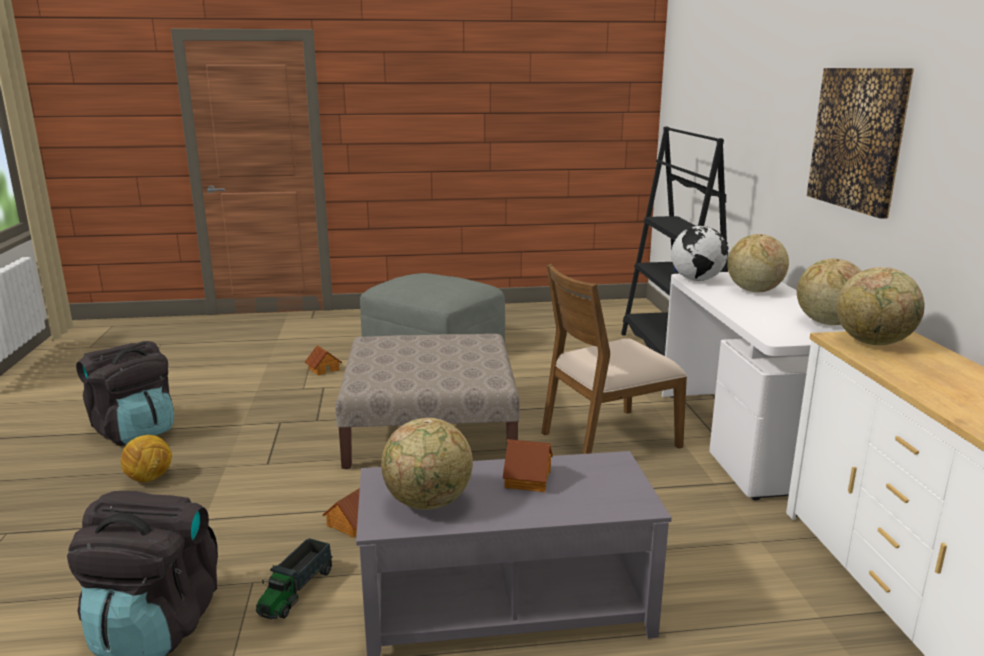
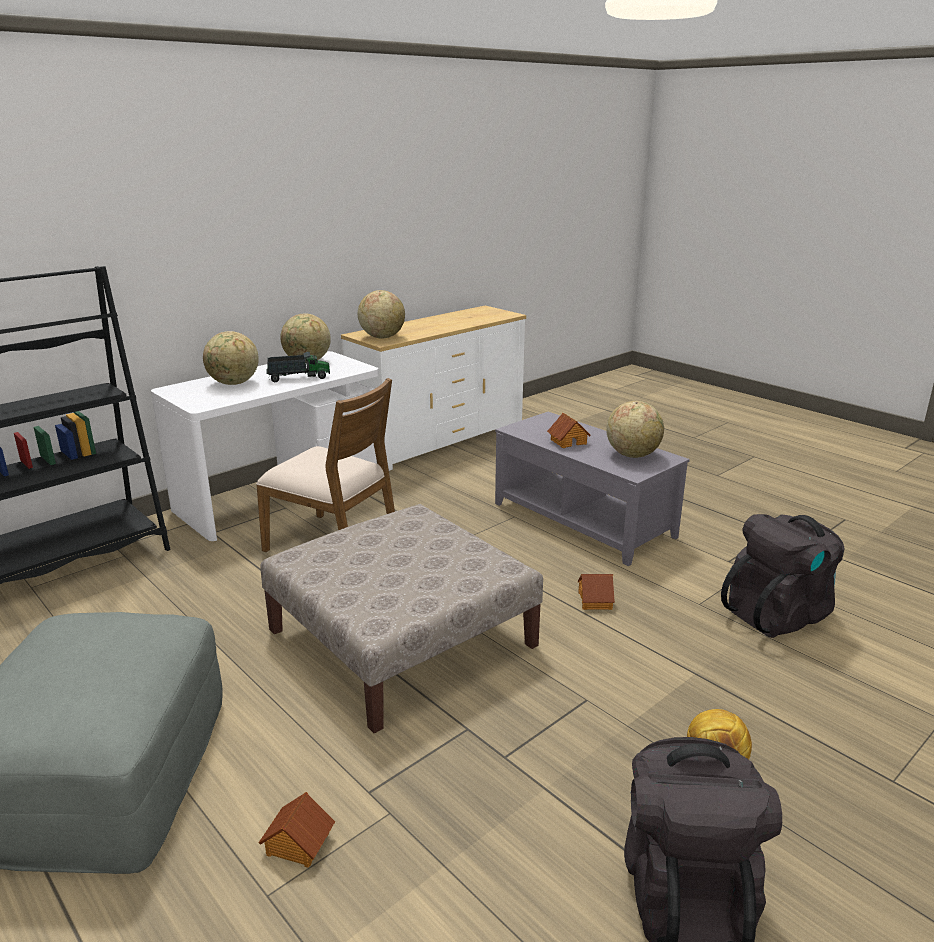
camera: 125 degrees left, 5 degrees up
toy truck [256,538,333,619] -> toy truck moved to [266,352,330,382]
globe [671,226,728,281] -> none
picture [807,68,914,219] -> none

